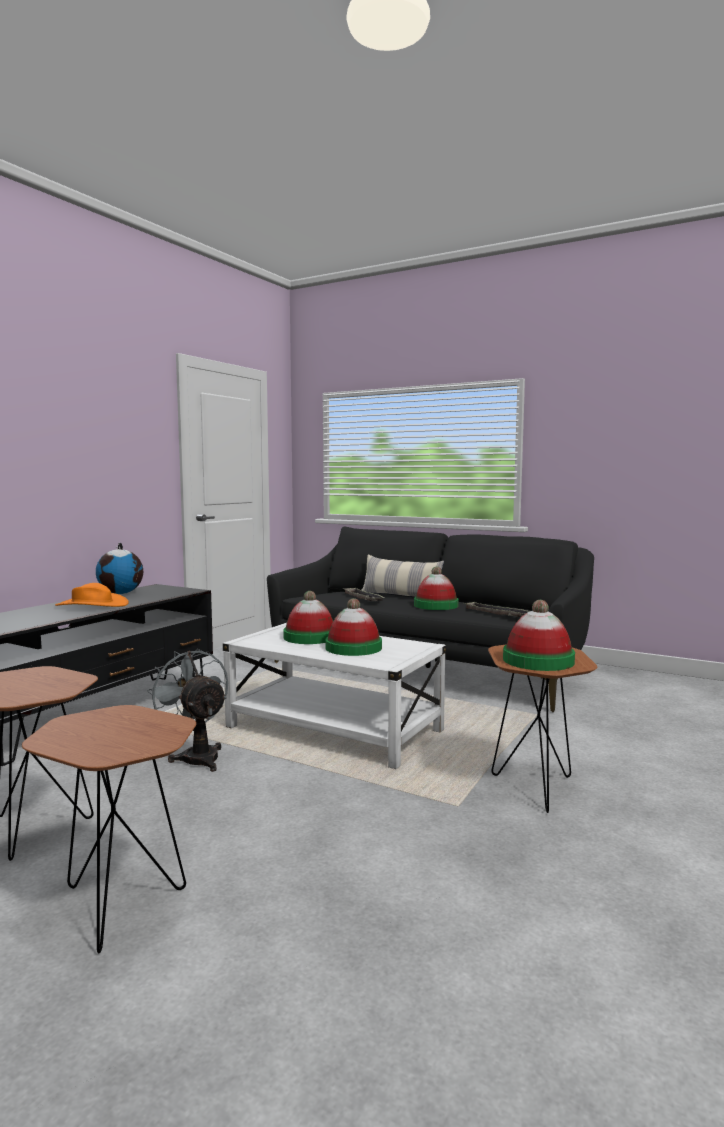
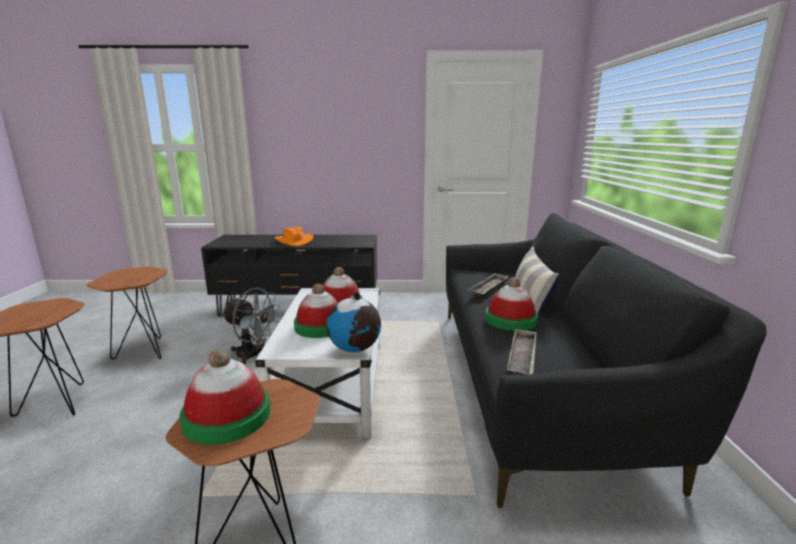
camera: 60 degrees right, 10 degrees up
globe [96,543,143,594] -> globe moved to [327,292,381,352]
grey fan [147,649,228,772] -> grey fan turned 90 degrees clockwise [221,288,280,364]

